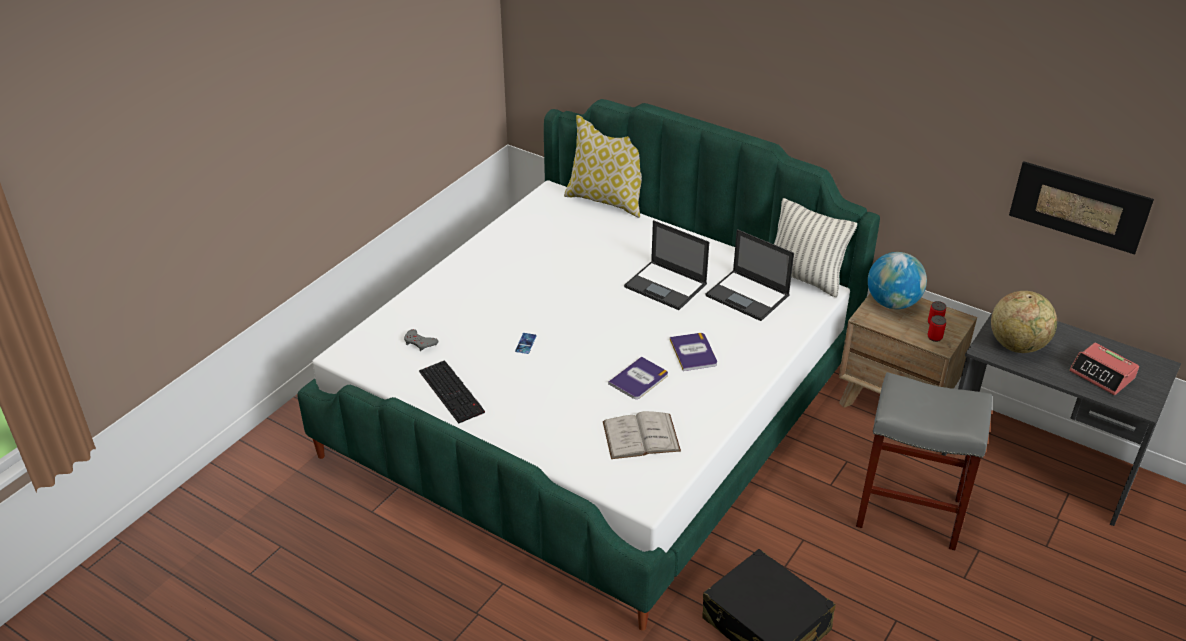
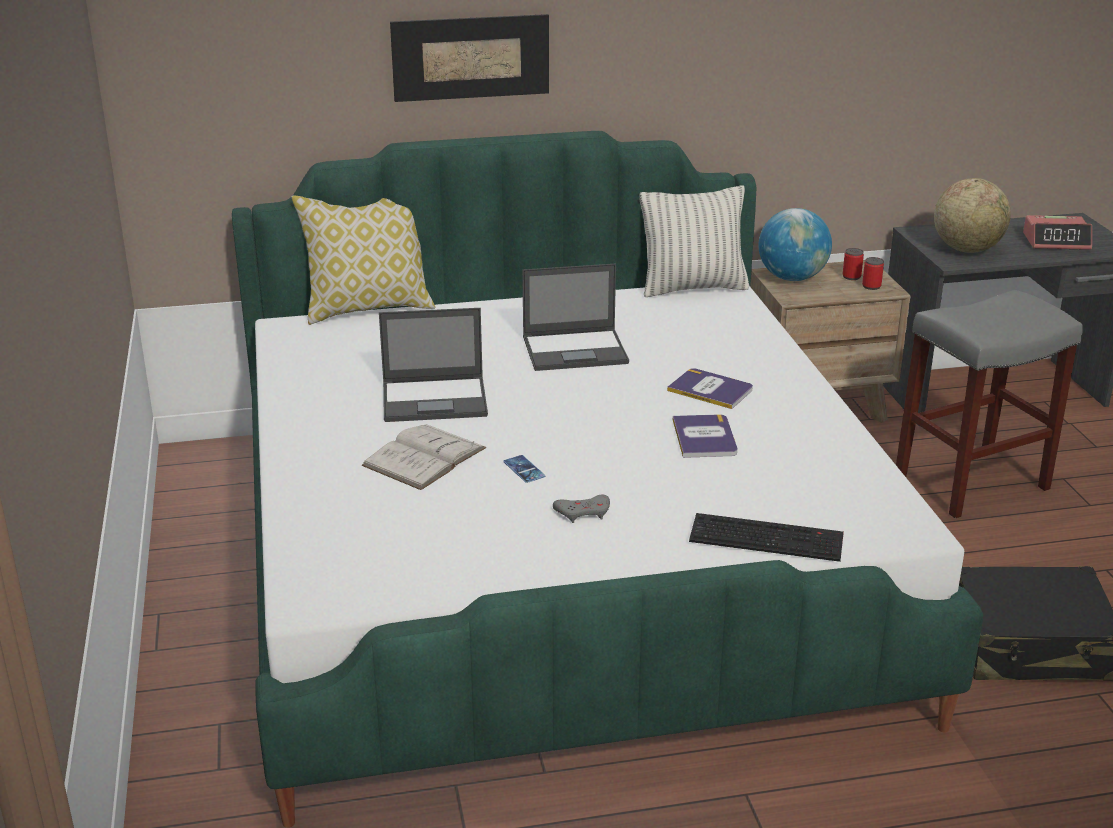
camera: 45 degrees left, 10 degrees down
grey game controller [404,329,438,351] -> grey game controller moved to [553,495,610,523]
keyboard [419,360,485,423] -> keyboard moved to [689,513,844,562]
white book [603,411,681,459] -> white book moved to [362,424,486,490]
laptop [706,229,794,321] -> laptop moved to [379,308,488,422]
picture [1009,161,1154,255] -> picture moved to [390,14,549,102]

